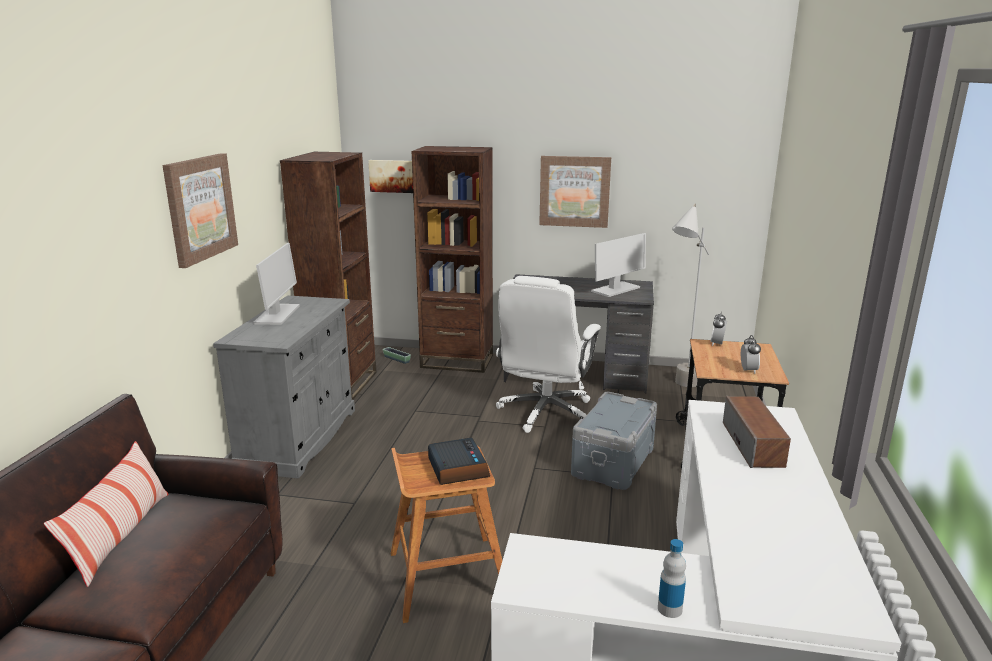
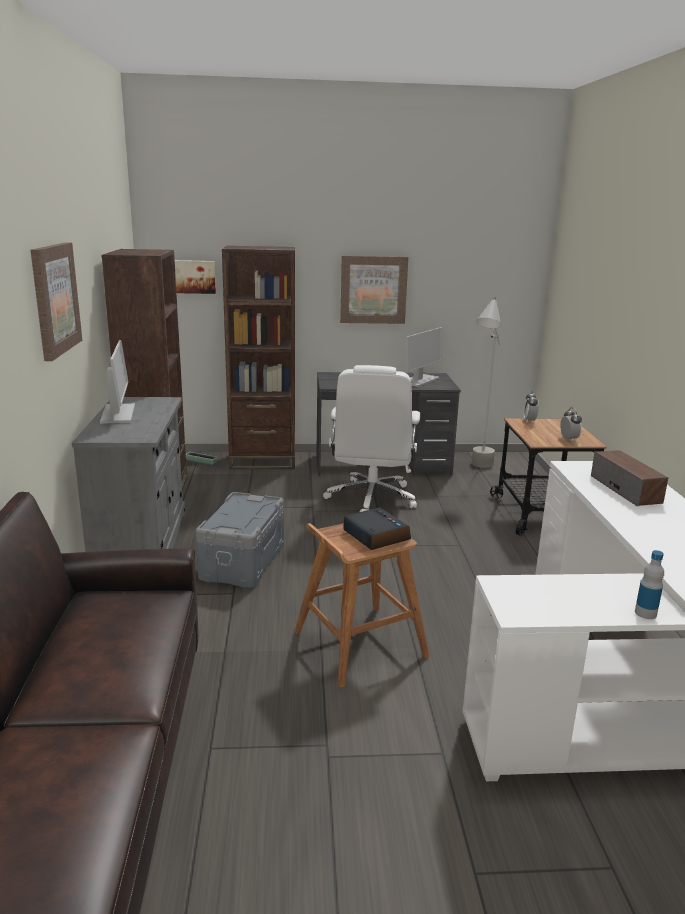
camera: 15 degrees left, 0 degrees up
pillow [44,441,169,587] -> none
grey storage box [571,392,657,490] -> grey storage box moved to [196,492,284,588]

